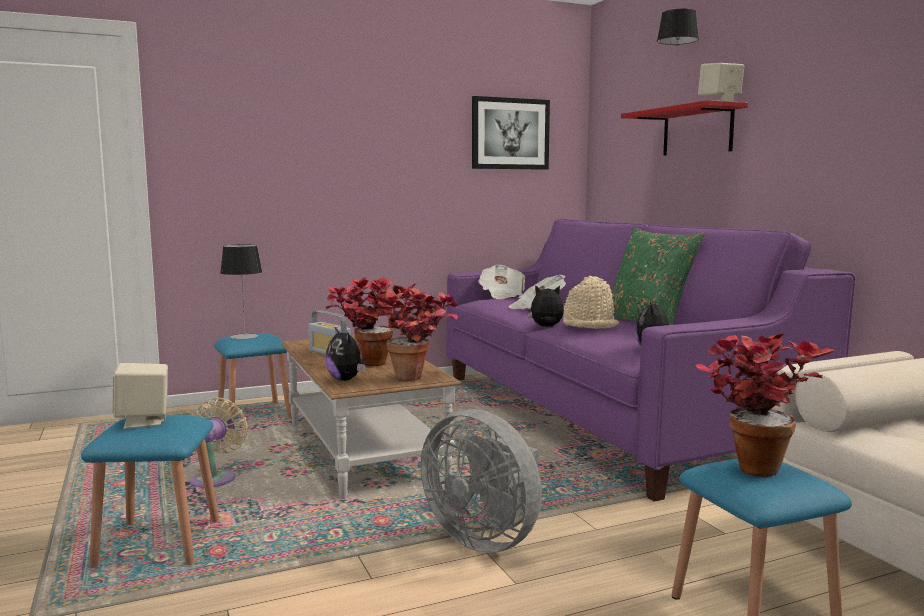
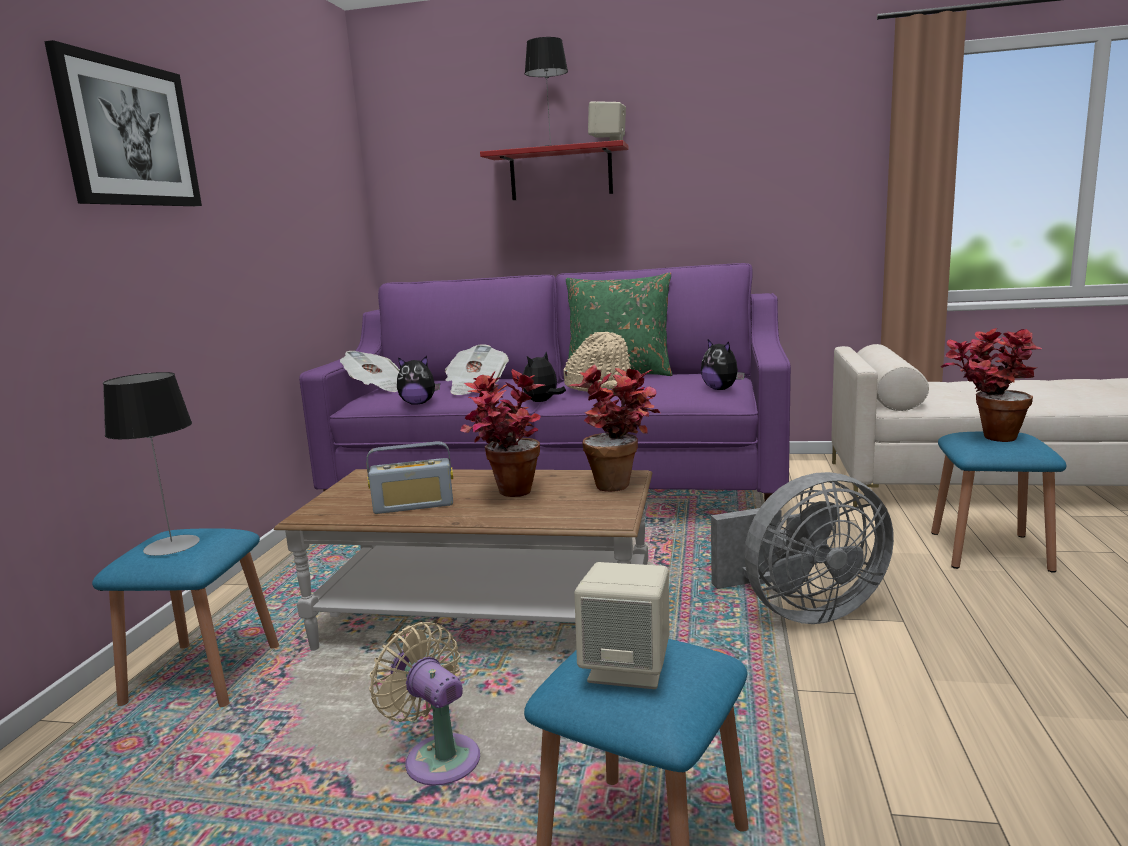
camera: 55 degrees left, 5 degrees up
plush toy [325,327,365,381] -> plush toy moved to [397,356,440,405]
picture [472,96,550,170] -> picture moved to [44,40,202,206]

